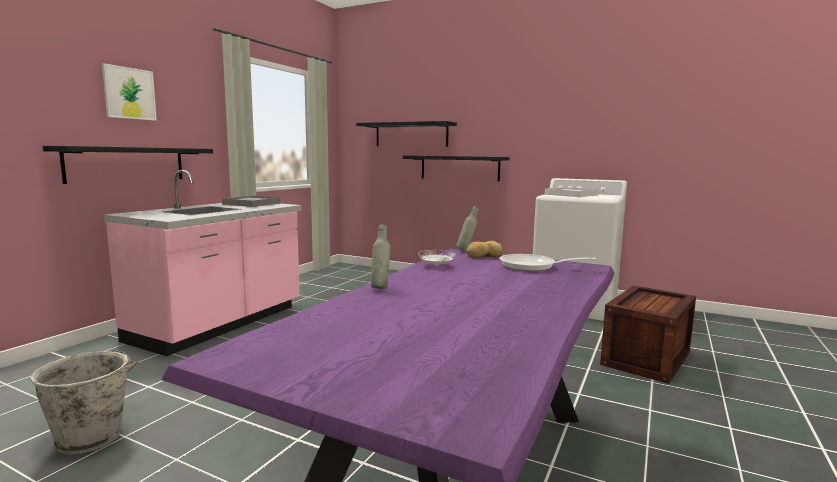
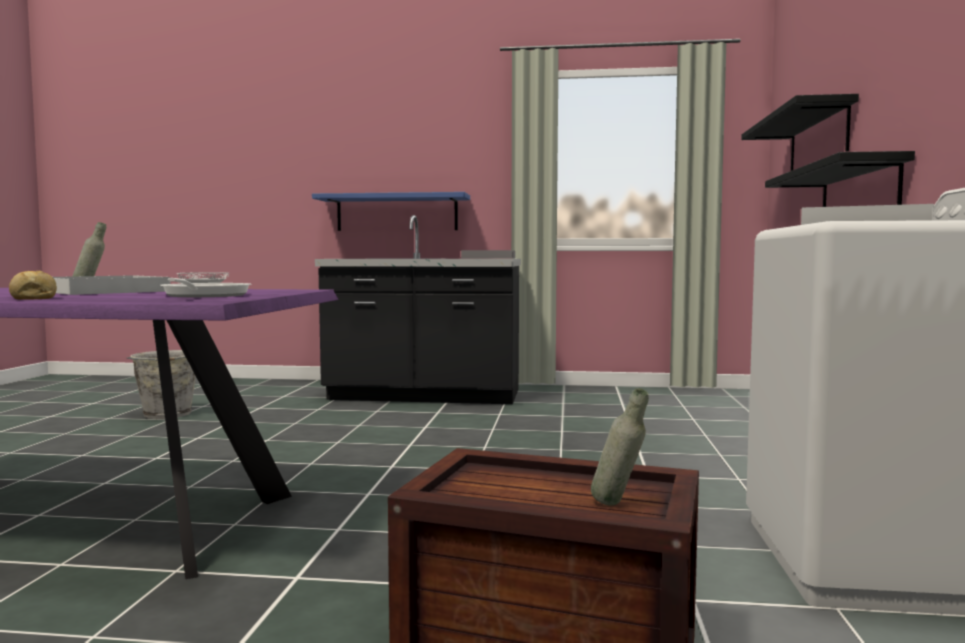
camera: 70 degrees right, 5 degrees down
black shelf [43,146,213,184] -> blue shelf [312,192,470,231]
picture [102,63,157,121] -> none
pink counter [104,170,302,356] -> black counter [315,215,521,404]
grey bottle [456,206,479,251] -> grey bottle moved to [591,388,649,506]
bread [466,241,503,258] -> bread moved to [9,271,57,300]
none -> white tray [53,275,171,295]

